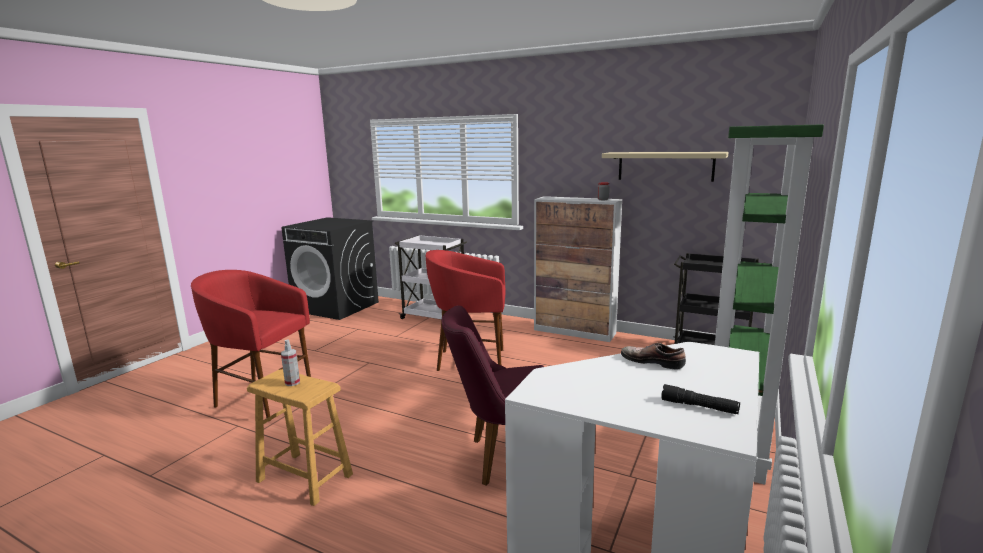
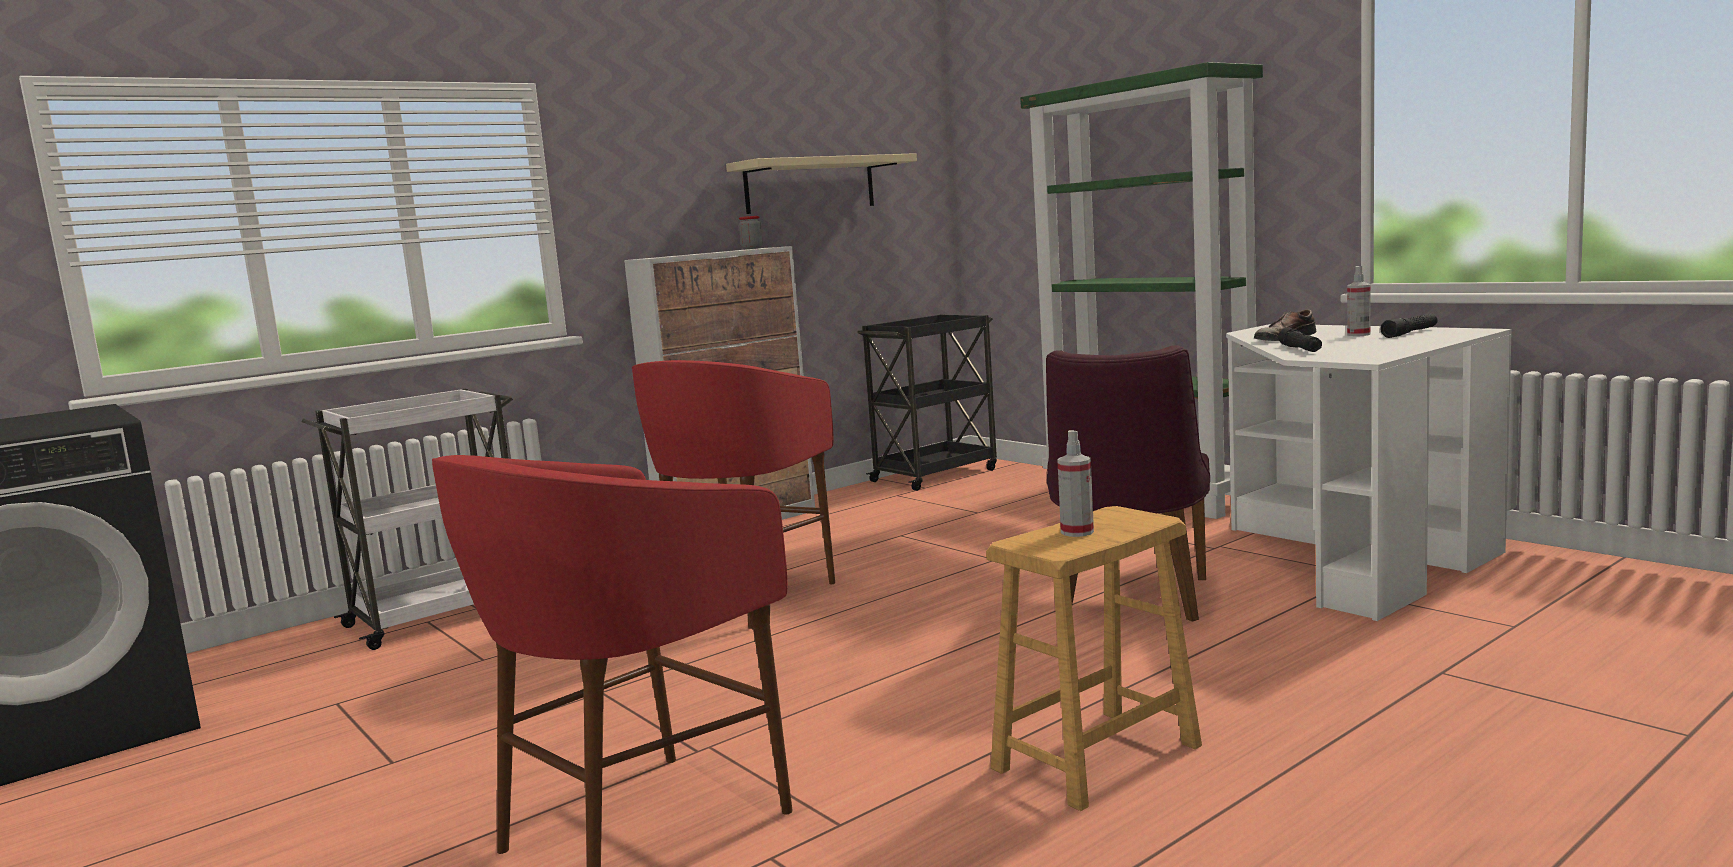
camera: 65 degrees left, 5 degrees down
none -> black flashlight [1278,327,1322,352]
none -> spray bottle [1347,266,1371,336]

